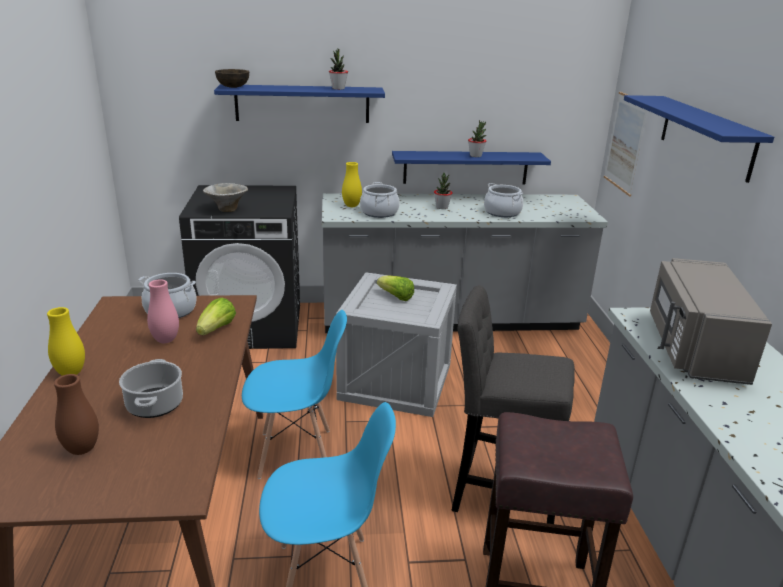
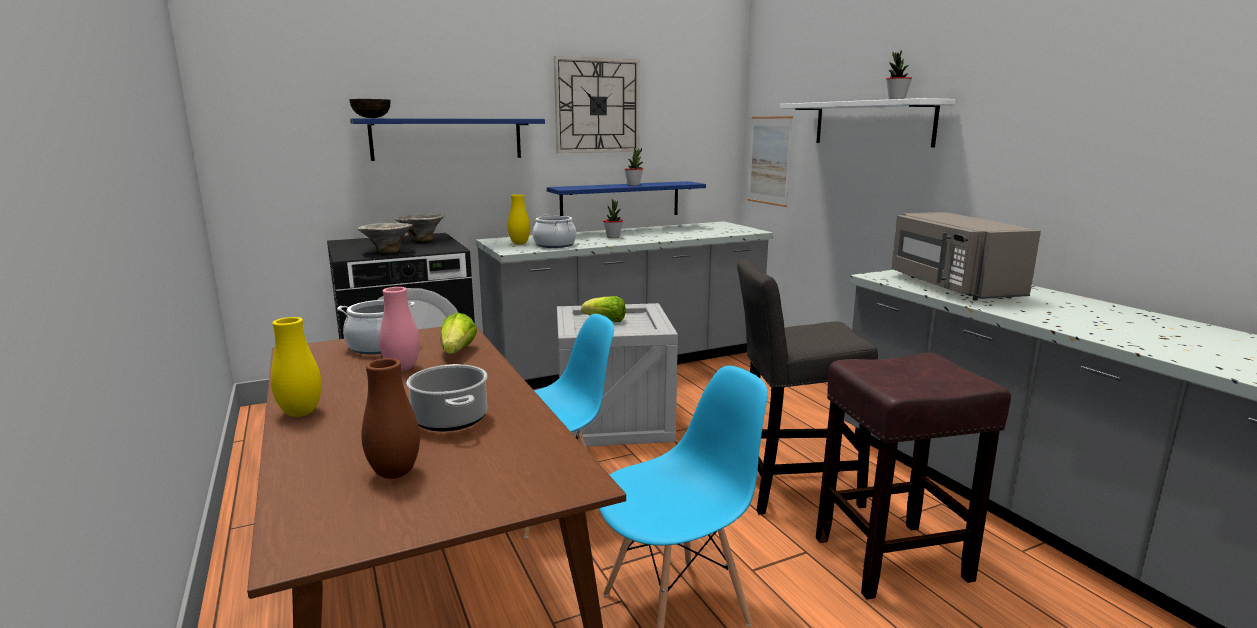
camera: 20 degrees left, 10 degrees down
potted plant [329,49,348,90] -> potted plant moved to [886,51,912,99]
cooking pot [484,183,523,217] -> none
blue shelf [624,95,774,183] -> white shelf [780,98,955,147]
none -> bowl [395,214,445,242]
none -> wall clock [554,56,640,153]

